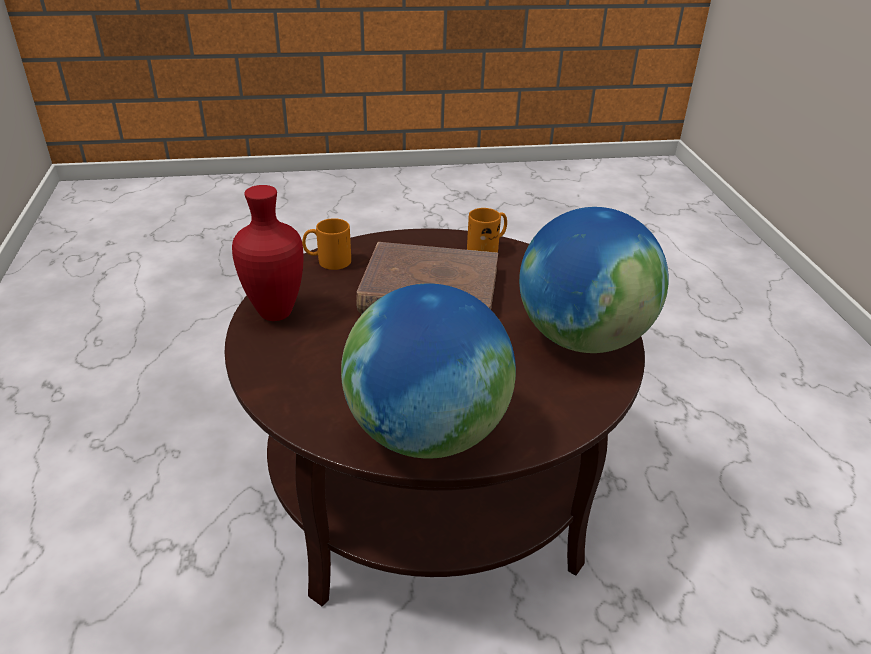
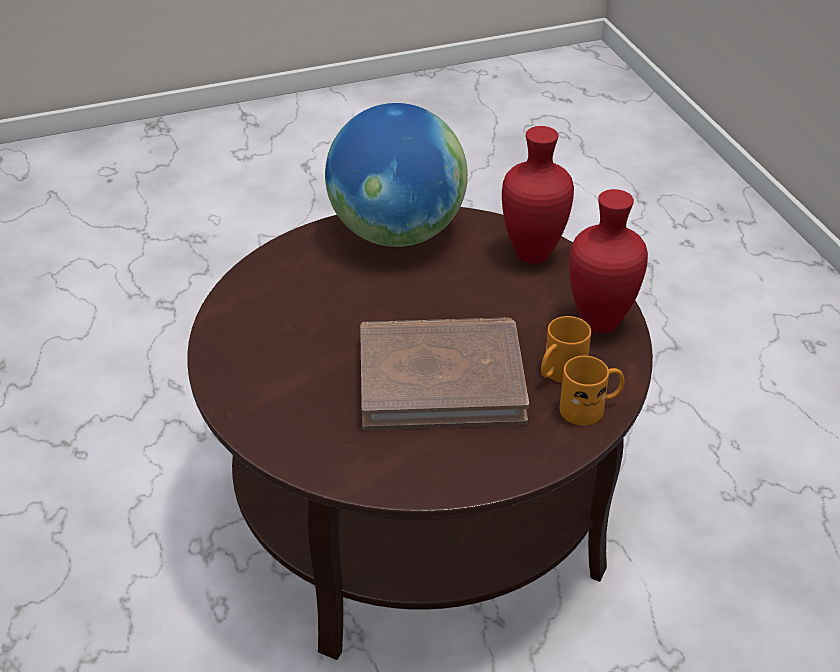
camera: 170 degrees right, 5 degrees up
orange mug [467,208,507,253] -> orange mug moved to [541,316,591,383]
globe [519,207,669,353] -> none
none -> red vase [502,126,574,264]

